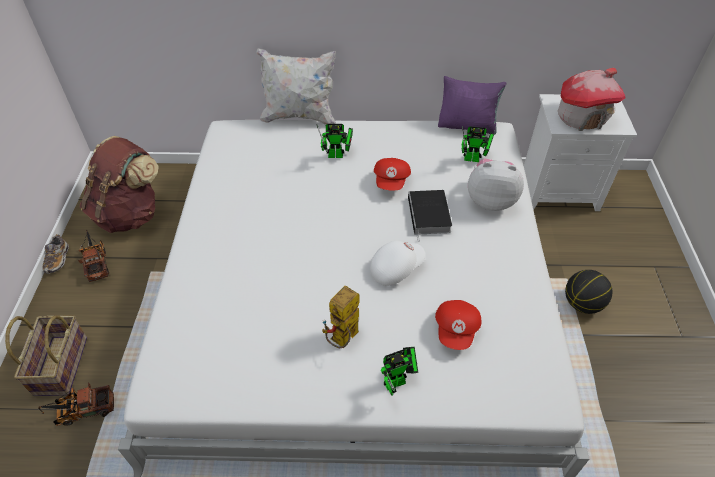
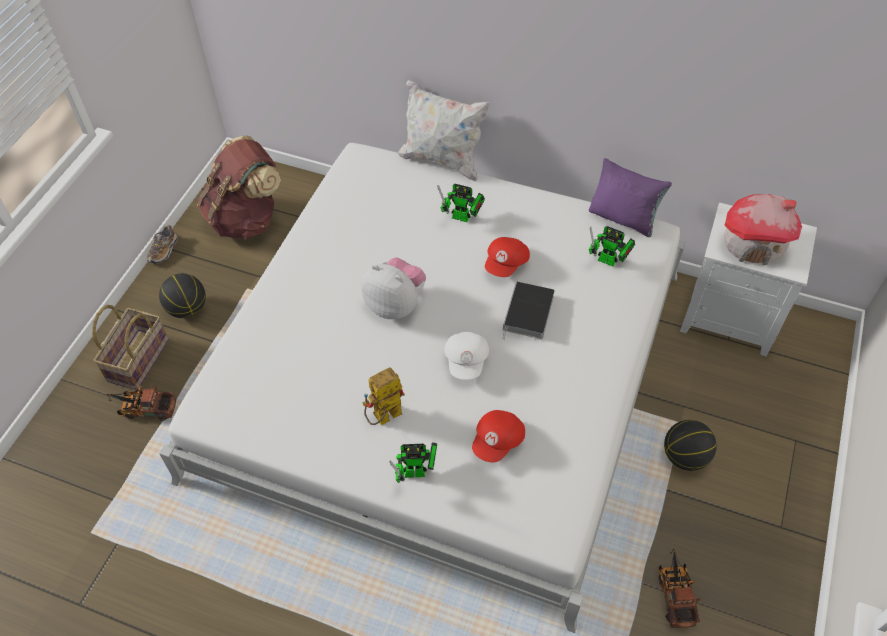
camera: 20 degrees right, 5 degrees up
toy truck [78,230,109,282] -> toy truck moved to [658,549,700,628]
white cap [370,241,425,286] -> white cap turned 105 degrees clockwise [444,332,489,380]
plush toy [468,159,524,211] -> plush toy moved to [361,258,426,319]
none -> basketball [159,273,206,318]

